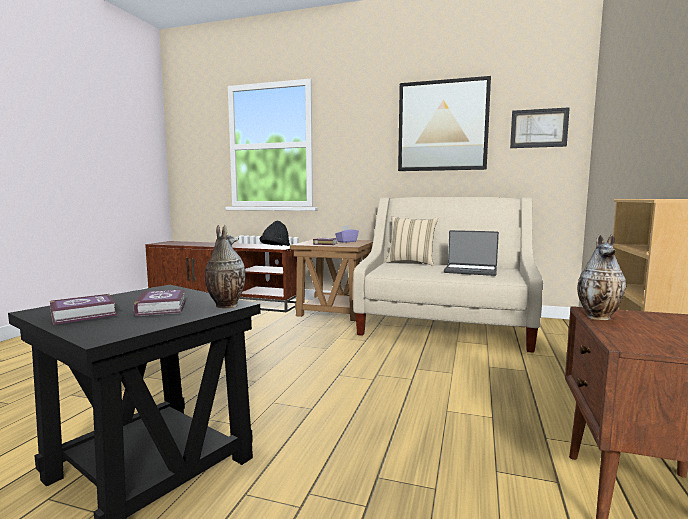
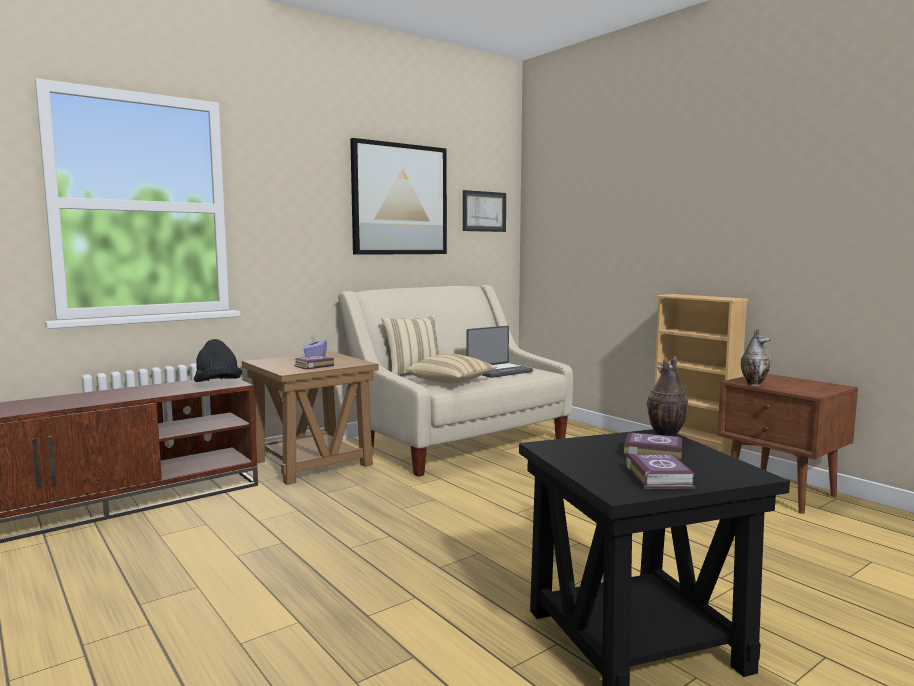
camera: 55 degrees left, 0 degrees up
none -> beige pillow [407,354,497,383]

